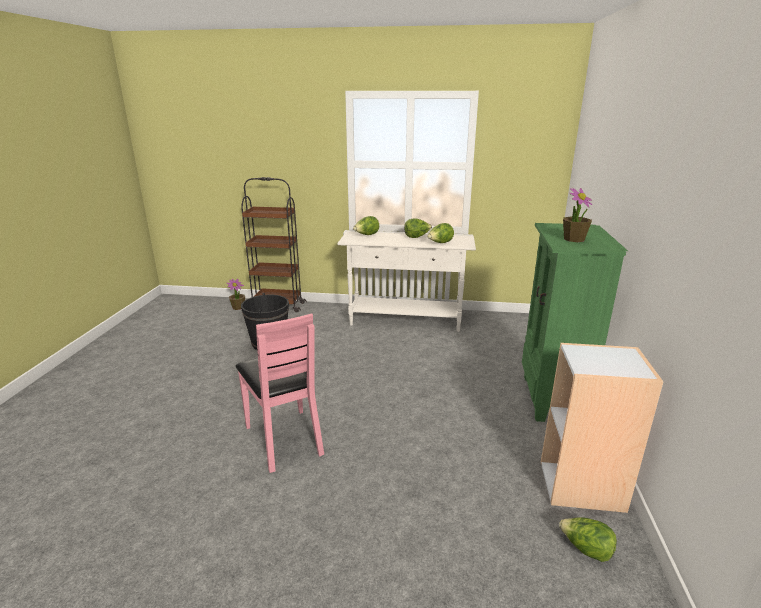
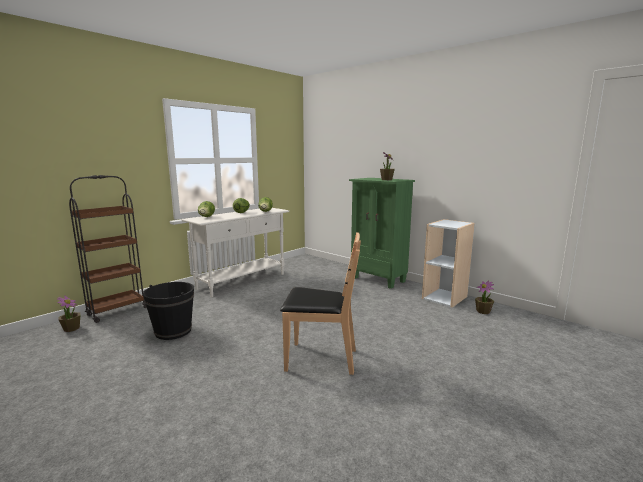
camera: 55 degrees left, 10 degrees down
pink chair [236,313,324,473] -> brown chair [280,232,361,375]
lettuce [559,517,617,562] -> potted plant [475,281,494,314]

